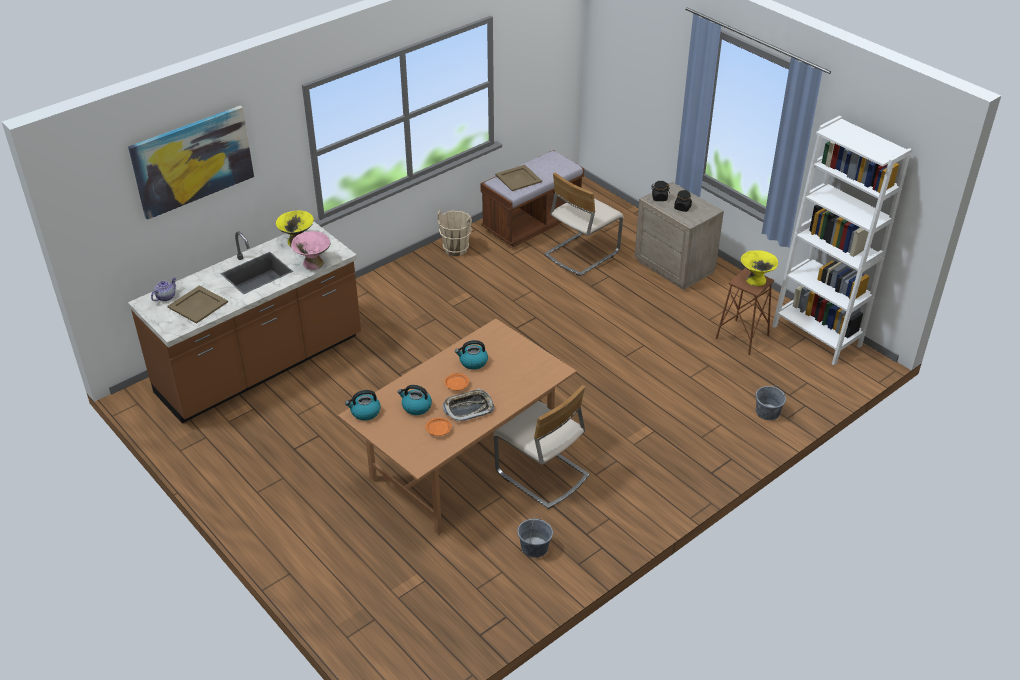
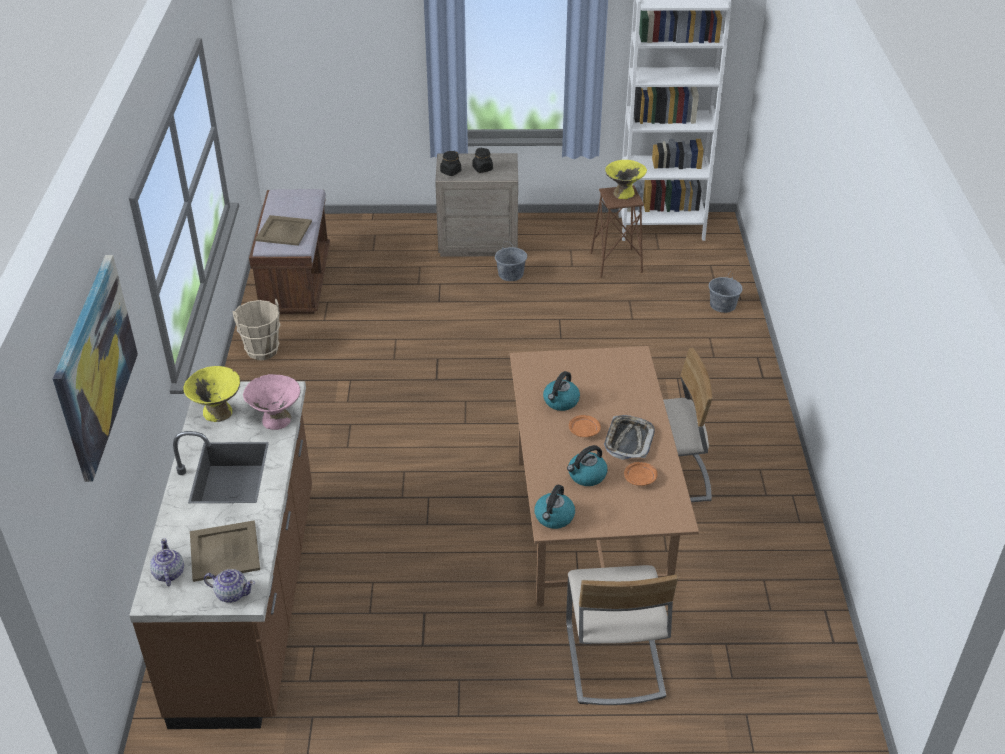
camera: 50 degrees left, 0 degrees up
grey bucket [517,515,553,558] -> grey bucket moved to [495,241,527,281]
beige chair [544,173,624,277] -> beige chair moved to [566,565,678,705]
none -> teapot [204,569,255,603]

